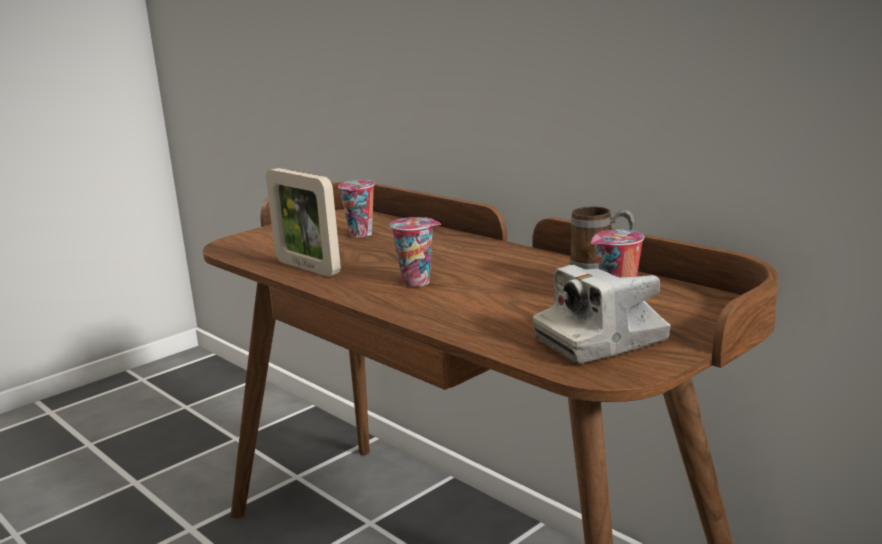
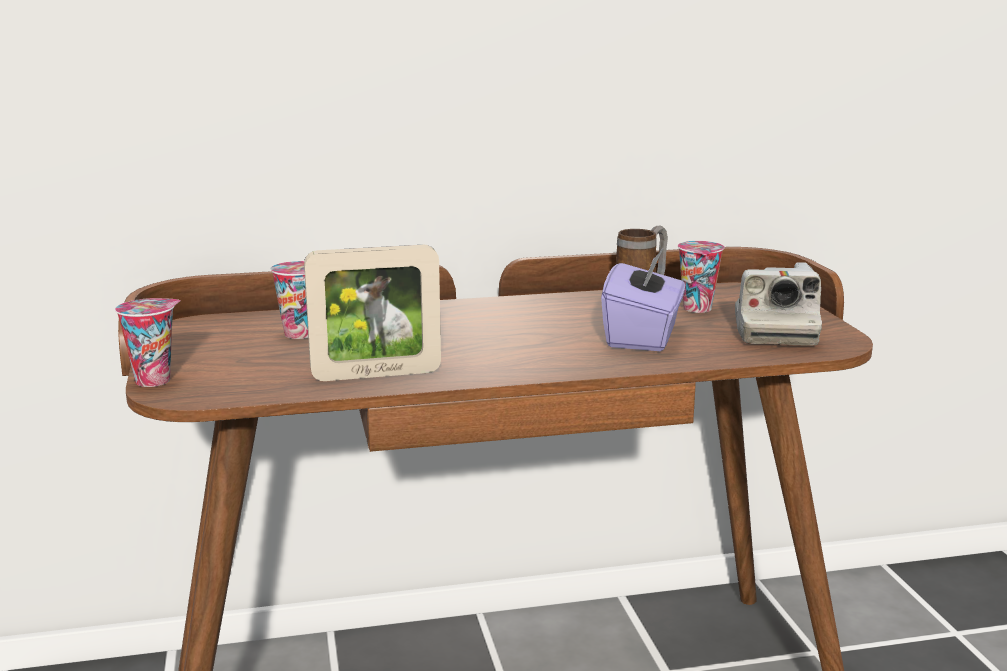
camera: 60 degrees left, 0 degrees up
cup [390,217,441,287] -> cup moved to [115,298,181,387]
none -> purple tissue box [601,249,685,351]

